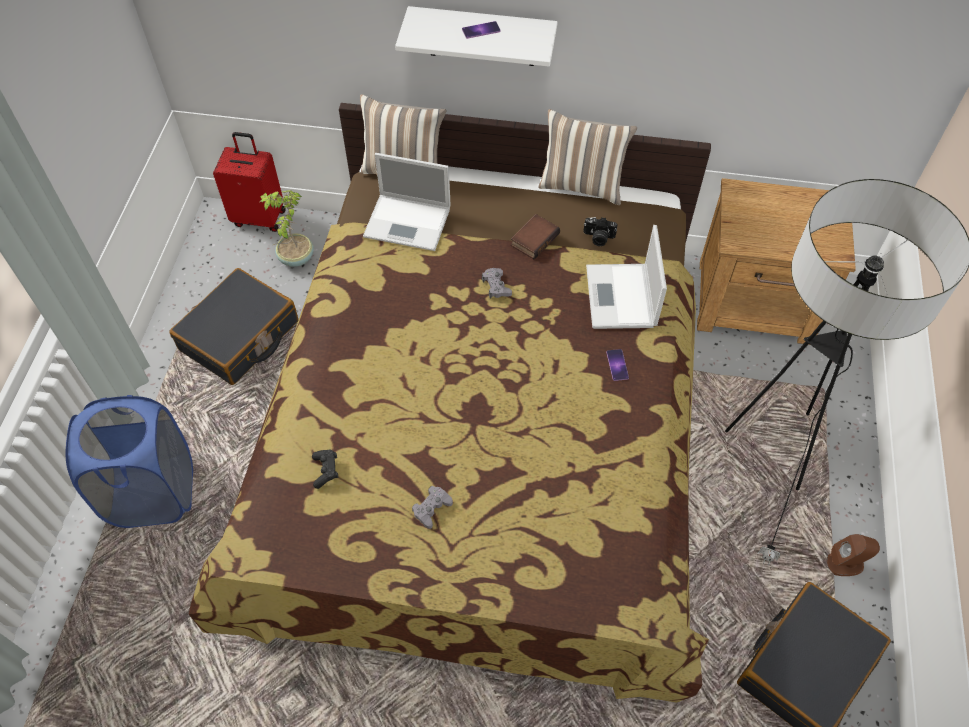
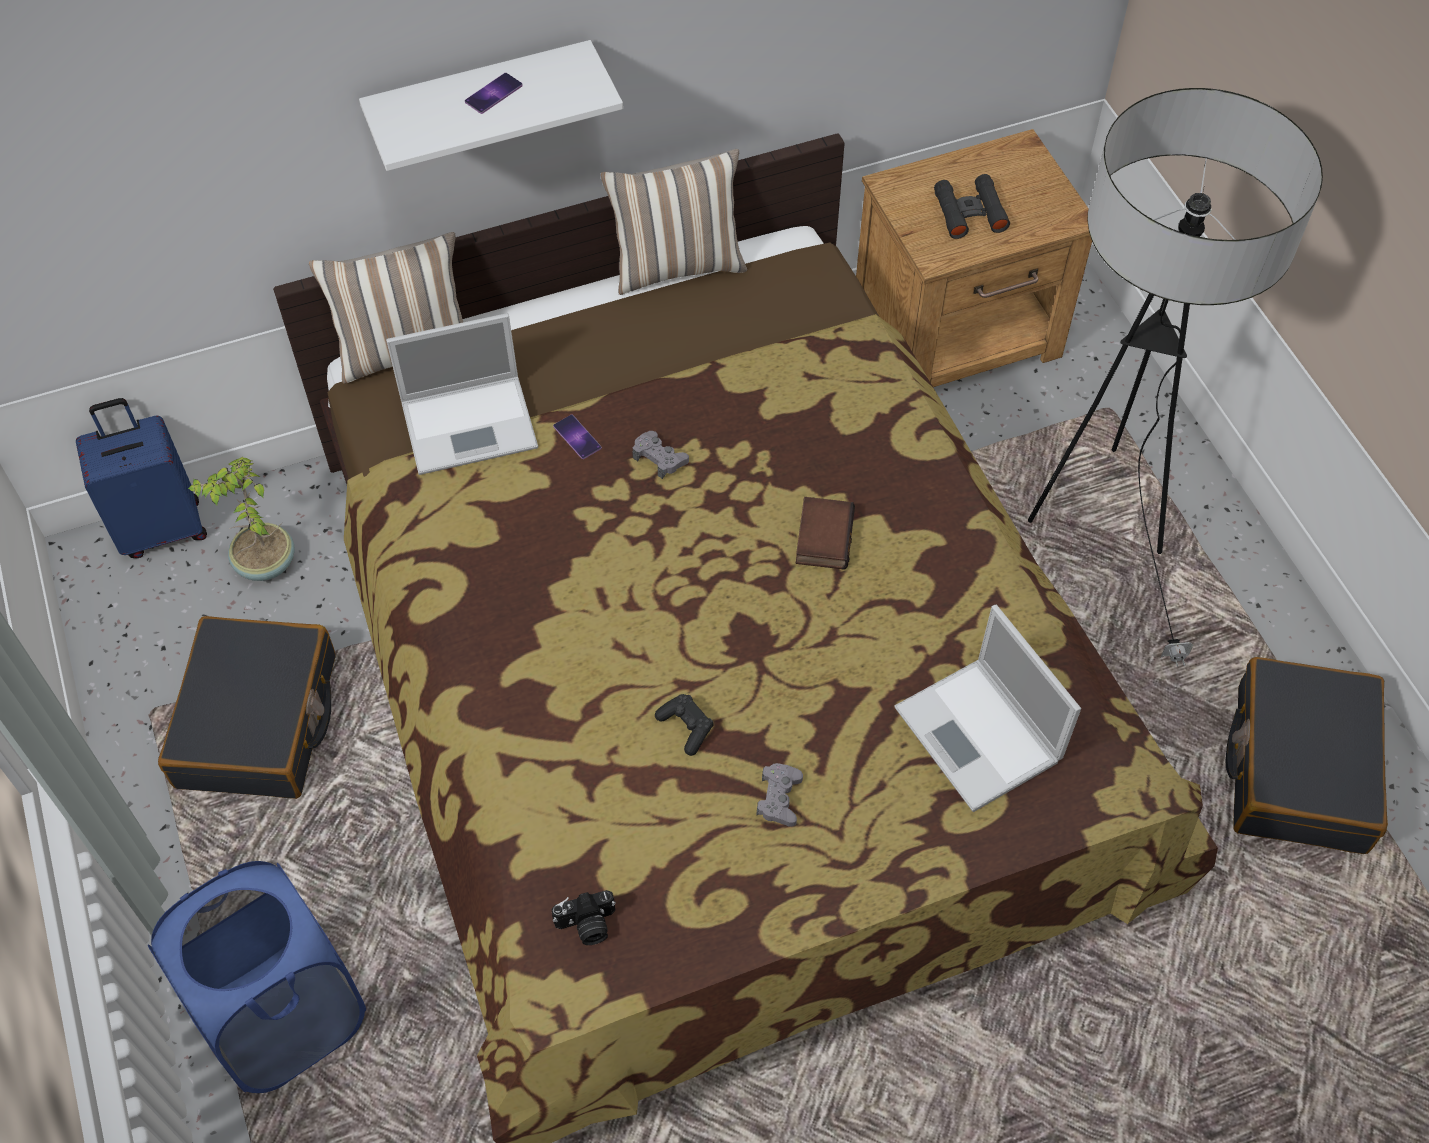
camera: 30 degrees left, 0 degrees up
red suitcase [213,132,285,232] -> blue suitcase [76,398,207,558]
black game controller [312,450,339,489] -> black game controller moved to [655,694,714,756]
book [511,214,560,260] -> book moved to [796,497,855,570]
camera [584,217,618,246] -> camera moved to [551,890,616,945]
laptop [586,225,667,329] -> laptop moved to [894,605,1081,812]
phone [606,349,629,381] -> phone moved to [553,415,602,459]
brown speaker [827,534,880,576] -> none
none -> black binoculars [934,174,1010,239]

